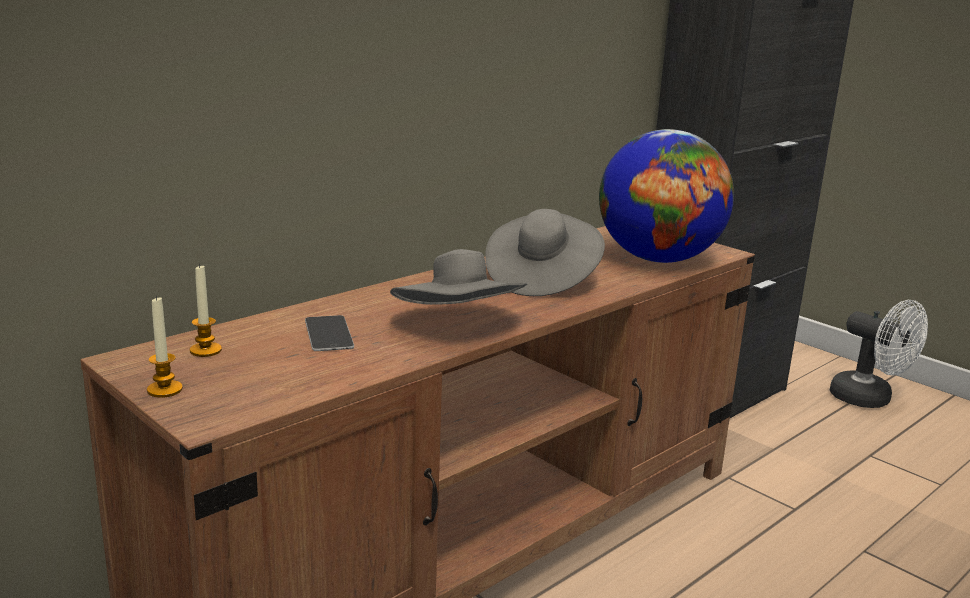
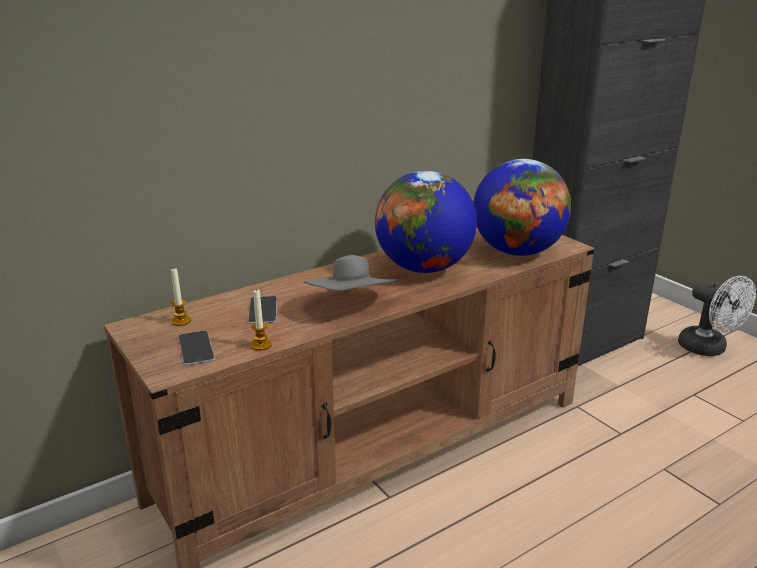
camera: 10 degrees right, 5 degrees up
candle [147,296,183,398] -> candle moved to [250,289,272,351]
grey hat [485,209,605,296] -> globe [375,171,477,273]
none -> phone [178,331,215,365]

